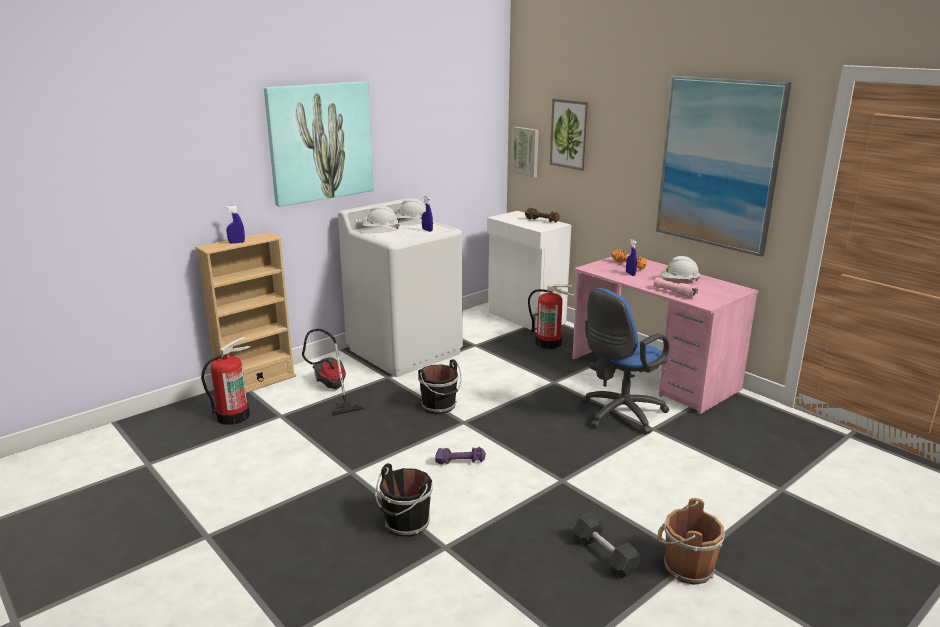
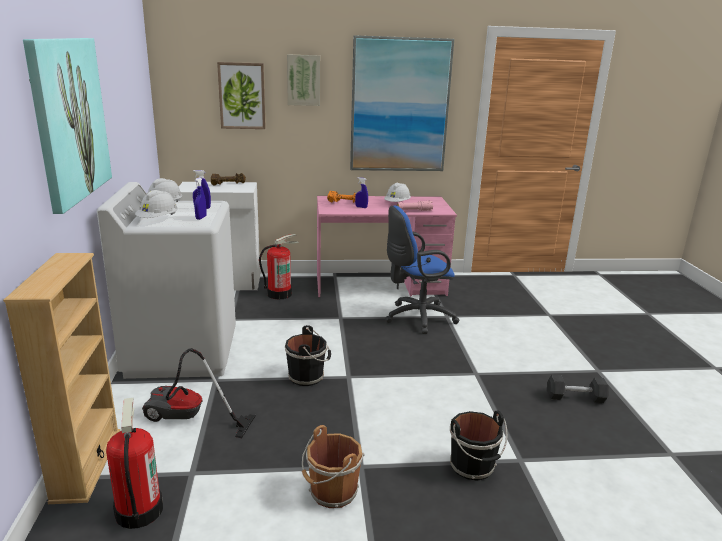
camera: 55 degrees left, 0 degrees up
blue spray bottle [226,205,245,244] -> blue spray bottle moved to [194,177,207,220]
purple dumbbell [435,447,486,464] -> none
picture [512,127,539,178] -> picture moved to [287,54,320,106]
blue office chair [581,288,669,434] -> blue office chair turned 75 degrees clockwise [385,205,459,334]
brown bucket [657,498,725,585] -> brown bucket moved to [302,425,365,508]

